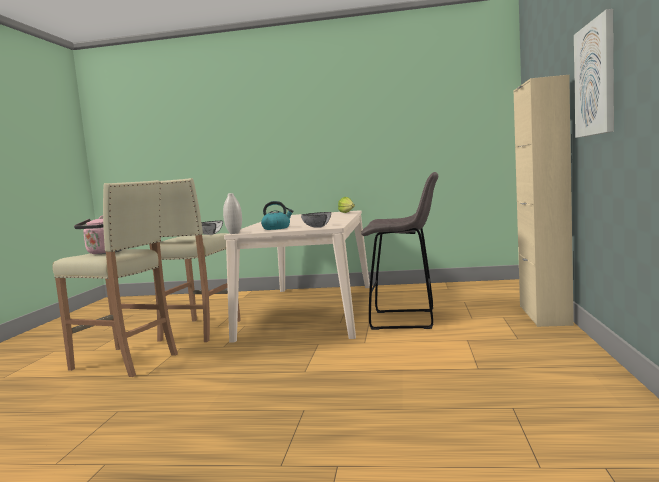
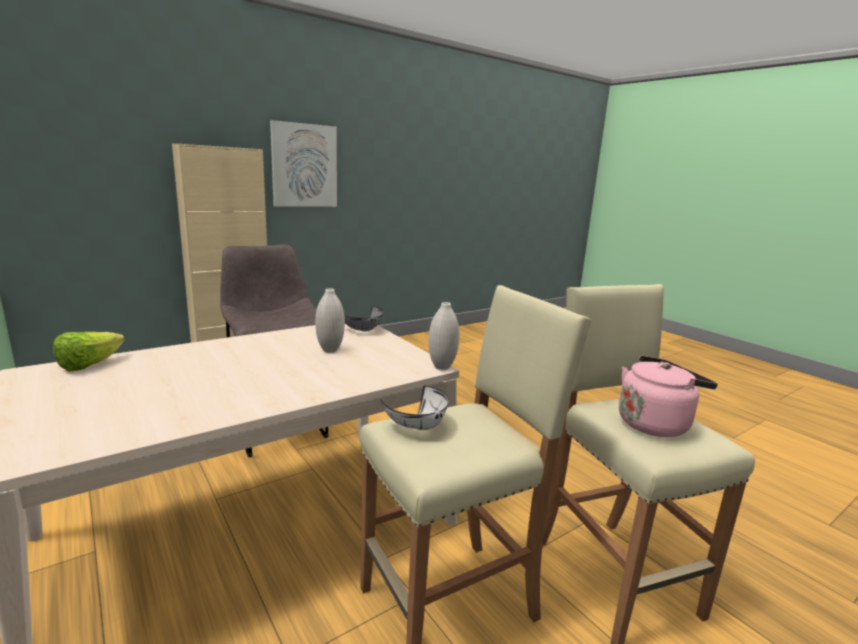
camera: 135 degrees left, 10 degrees up
kettle [261,201,293,230] -> none
none -> white vase [315,288,345,353]

